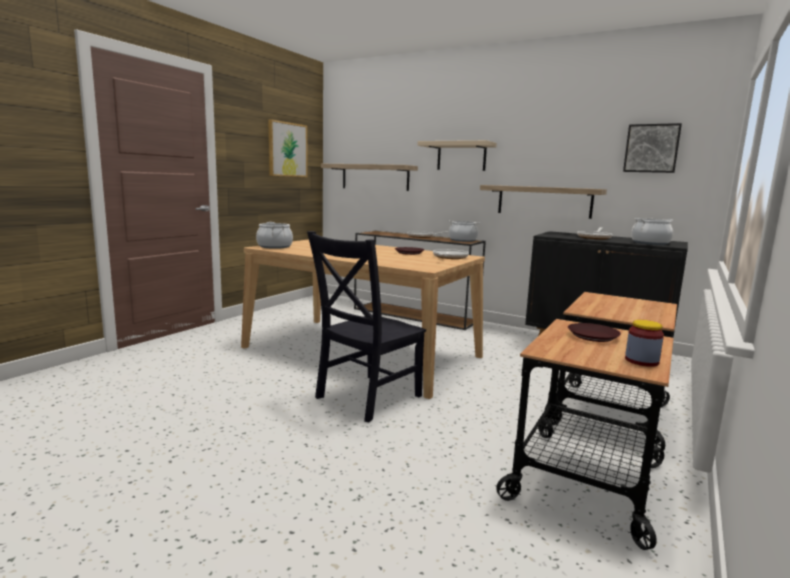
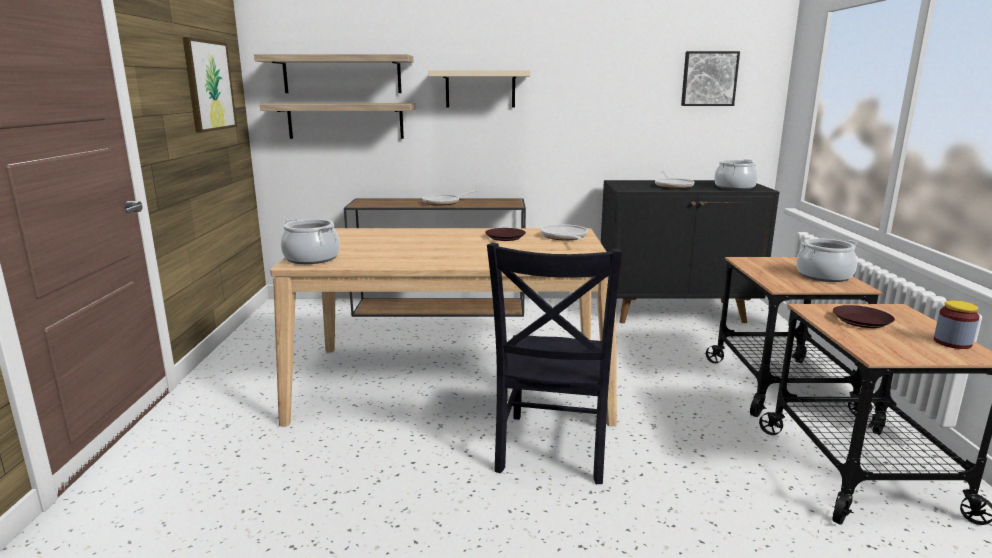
camera: 30 degrees left, 5 degrees up
cooking pot [449,220,480,242] -> cooking pot moved to [796,238,858,282]
shelf [480,185,607,219] -> shelf moved to [254,54,413,93]

